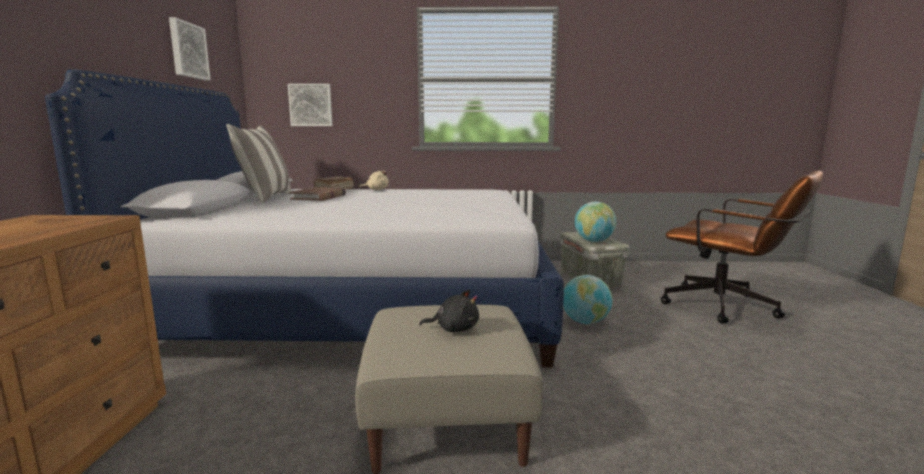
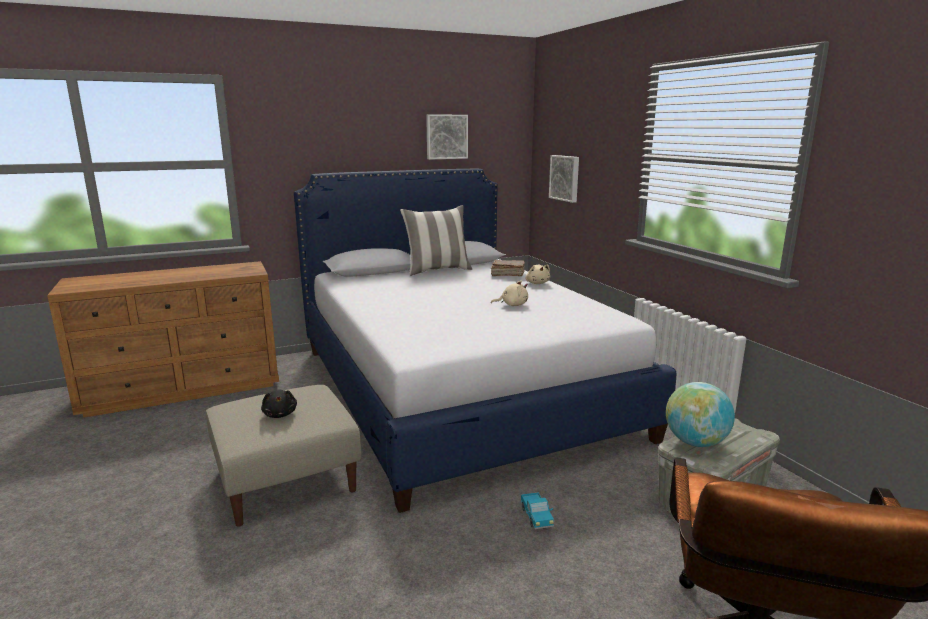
camera: 65 degrees right, 5 degrees up
brown book [290,187,346,201] -> none
globe [563,275,612,324] -> toy truck [521,492,554,529]
none -> beige plush toy [491,280,528,306]

